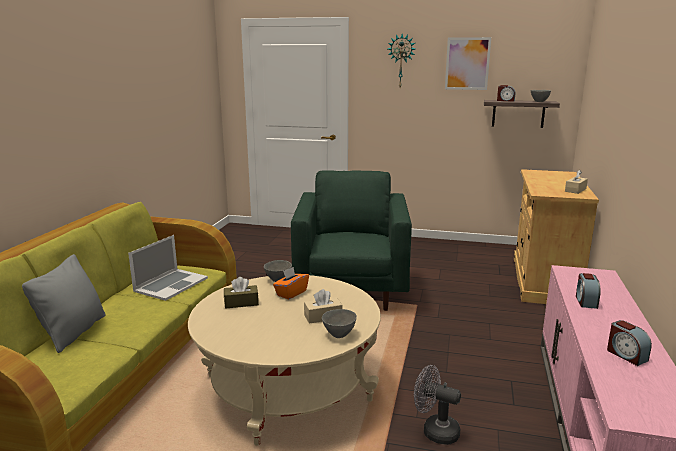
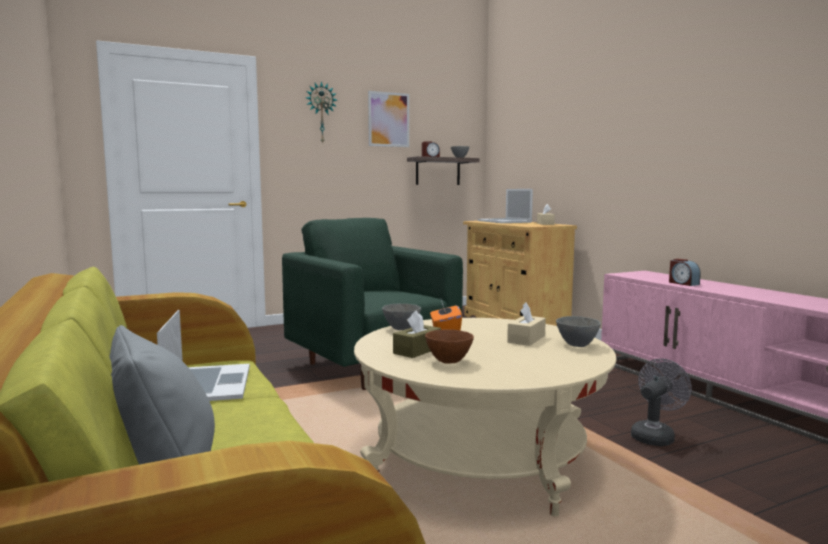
camera: 40 degrees left, 10 degrees down
grey fan [414,365,461,445] -> grey fan turned 150 degrees clockwise [631,359,692,446]
alarm clock [607,320,652,366] -> none
none -> brown bowl [425,329,474,364]
none -> laptop [478,189,533,223]

